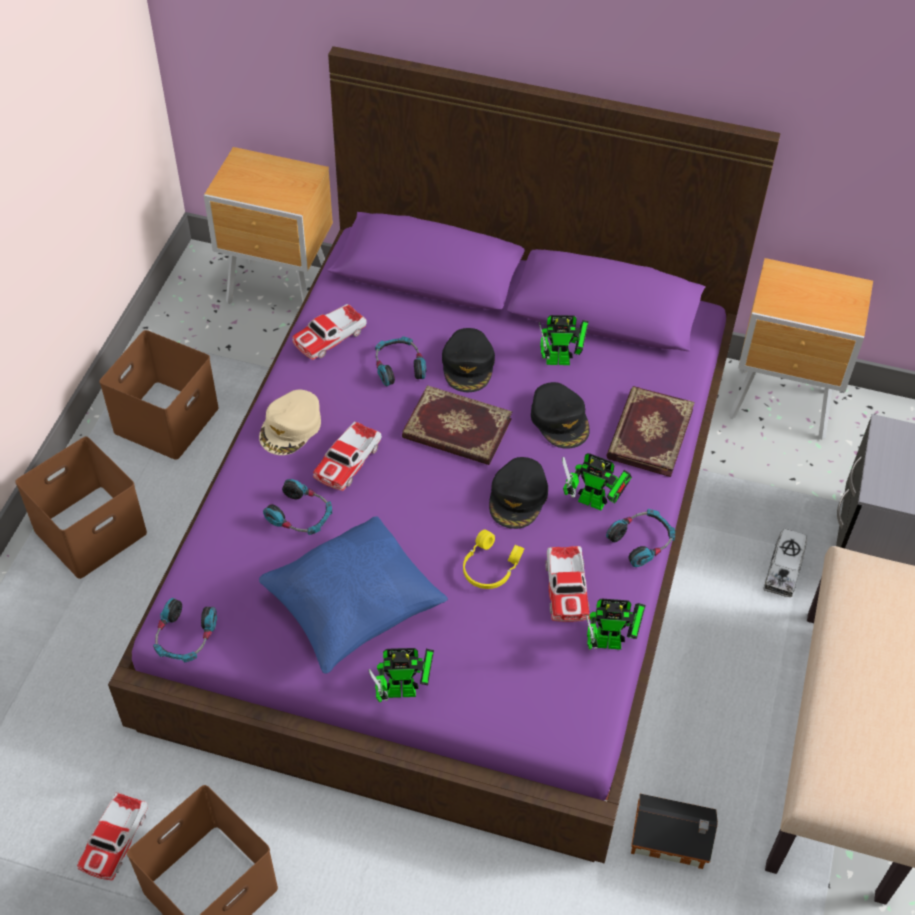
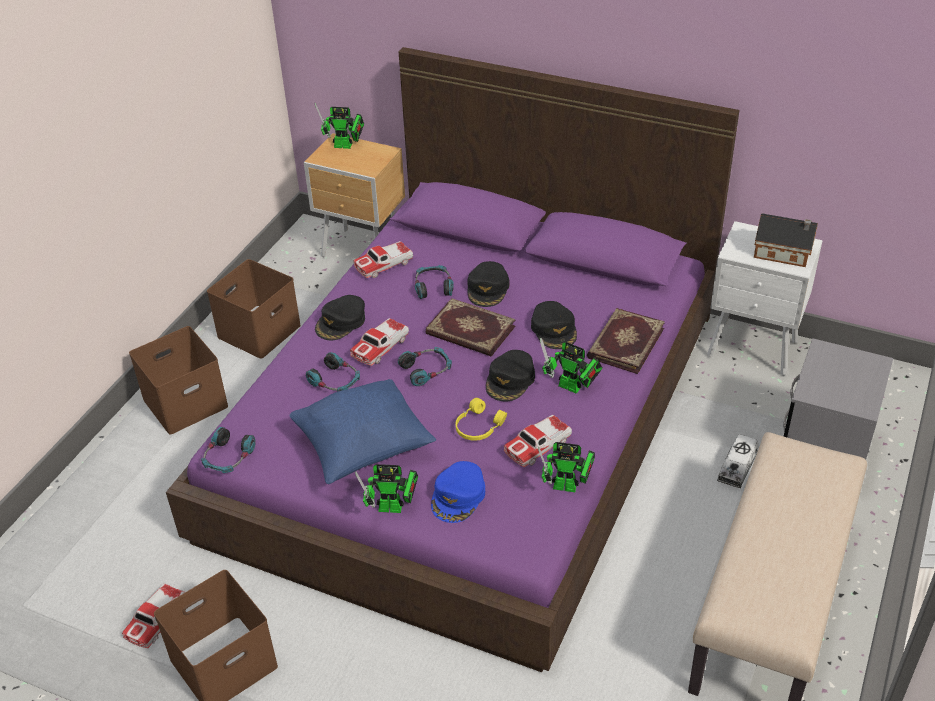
camera: 10 degrees right, 10 degrees down
beige cap [259,390,321,455] -> black cap [315,295,365,340]
toy robot [539,315,589,365] -> toy robot moved to [315,103,364,149]
toy car [545,546,590,622] -> toy car turned 45 degrees clockwise [504,415,572,467]
headphones [606,509,675,567] -> headphones moved to [398,347,452,386]
toy house [631,794,718,869] -> toy house moved to [754,213,818,267]
brown nightstand [729,258,873,439] -> white nightstand [707,221,823,376]
none -> blue cap [431,461,485,523]

